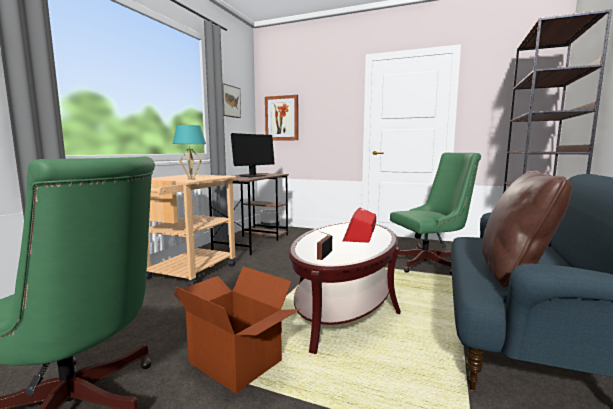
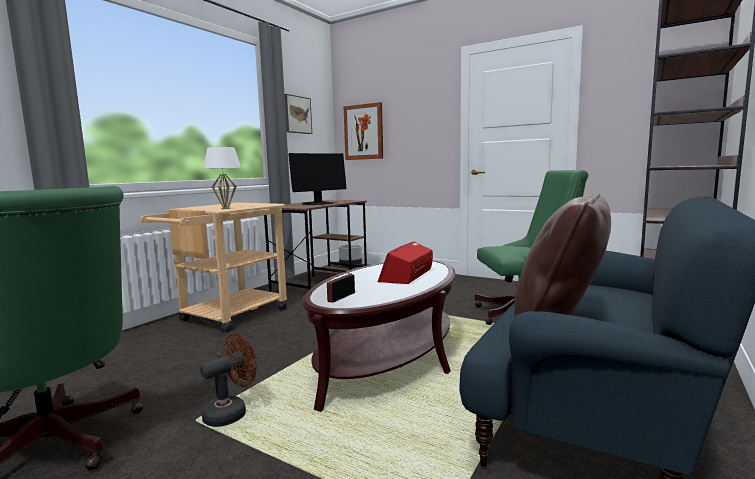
camera: 10 degrees right, 0 degrees up
turquoise table lamp [173,125,206,180] -> white table lamp [203,147,241,209]
cardboard box [173,266,300,394] -> brown fan [200,333,257,427]

